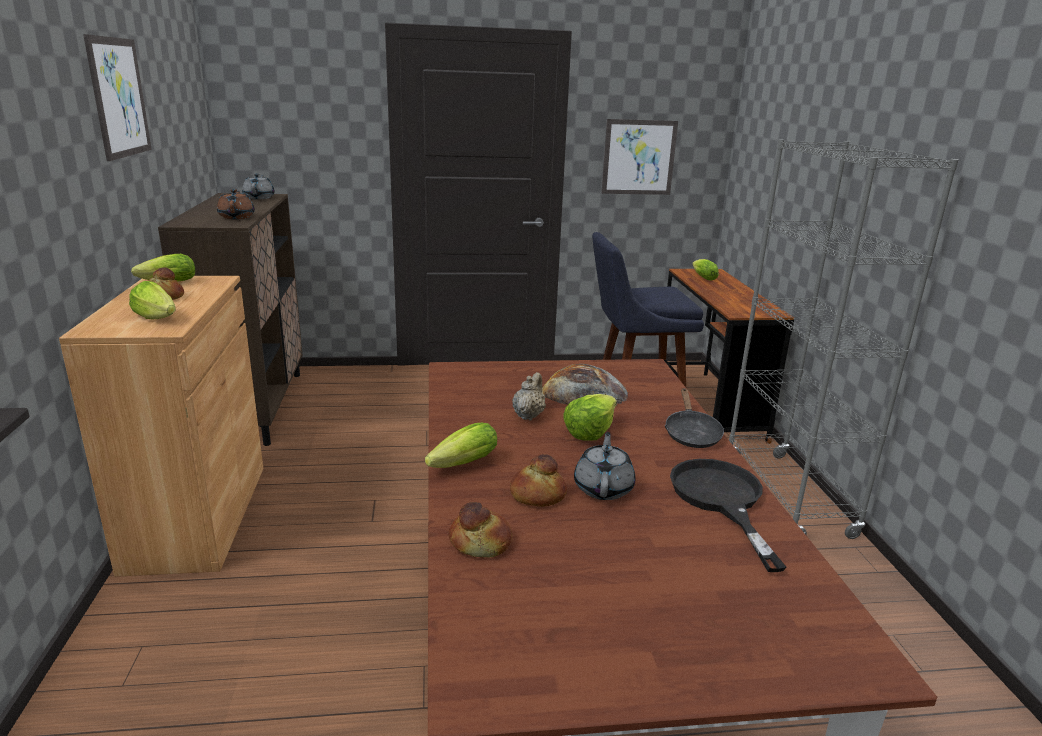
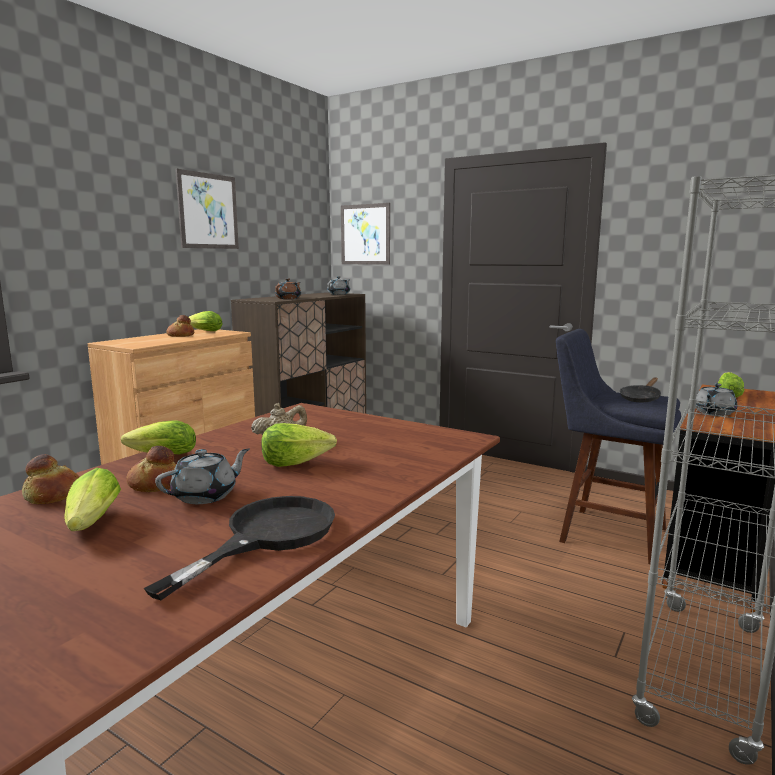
camera: 40 degrees right, 10 degrees down
lettuce [129,281,175,319] -> lettuce moved to [64,468,121,531]
bread [541,364,628,406] -> none
picture [602,119,678,195] -> picture moved to [341,203,390,265]
black frying pan [665,388,725,448] -> black frying pan moved to [620,377,661,402]
none -> grey teapot [696,383,737,416]

